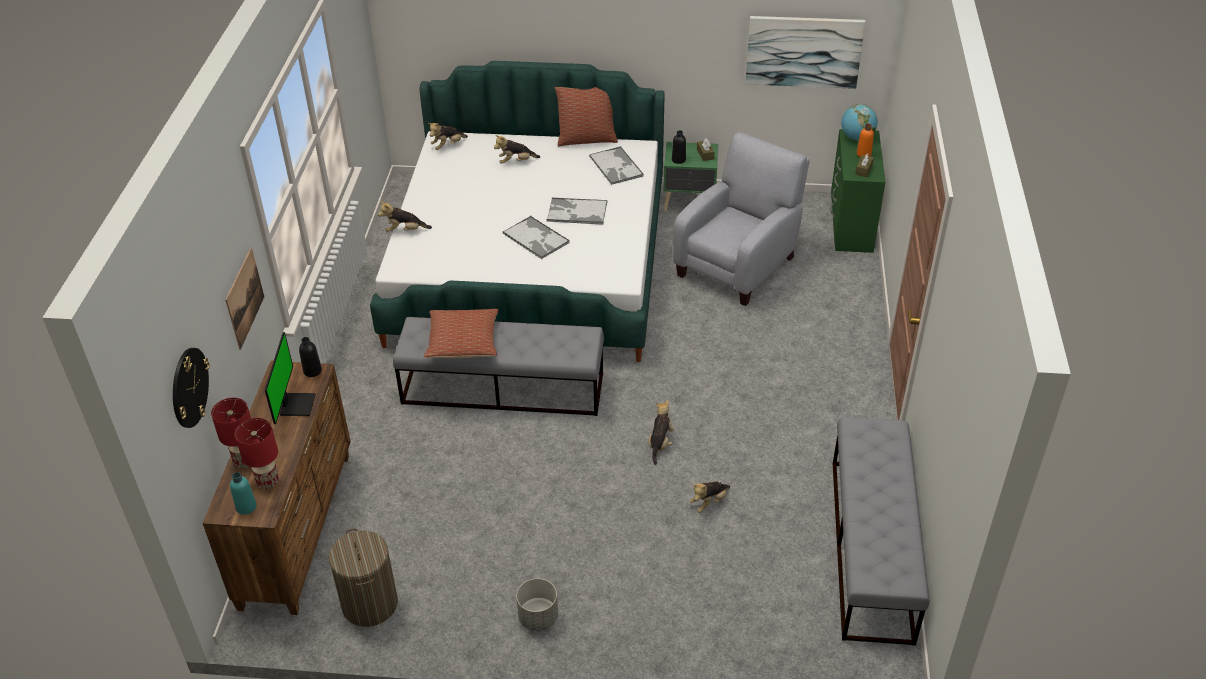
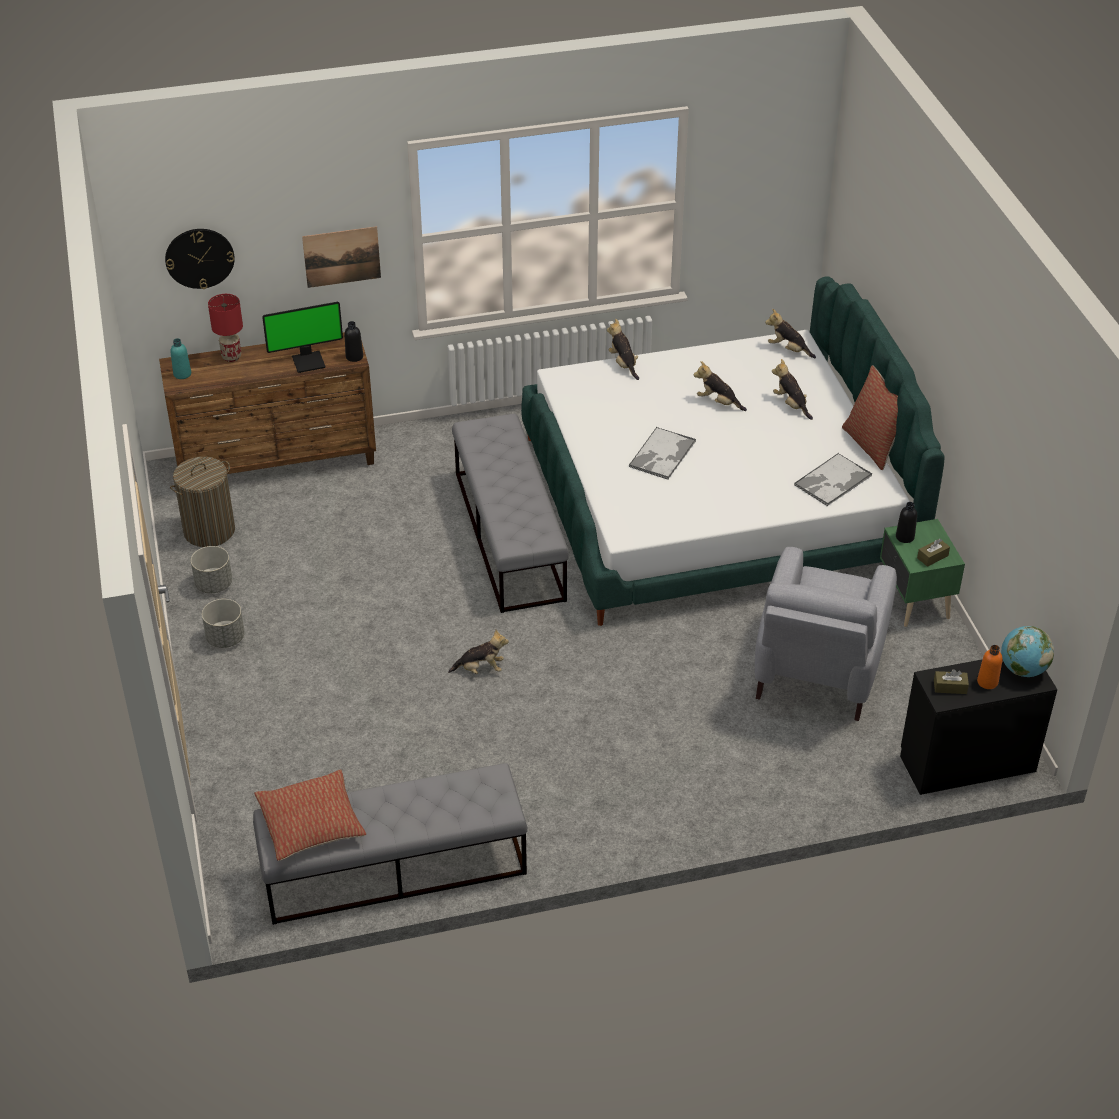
camera: 70 degrees right, 0 degrees up
red table lamp [235,418,279,490] -> none
pillow [424,309,498,358] -> pillow moved to [254,770,366,861]
tray [547,198,607,225] -> none
grey armchair [673,132,810,306] -> grey armchair turned 90 degrees clockwise [755,547,897,721]
plush toy [689,481,730,513] -> plush toy moved to [693,361,747,411]
picture [745,16,865,89] -> none
green dresser [830,129,885,253] -> black dresser [900,659,1057,795]
none -> grey planter [191,546,232,593]

